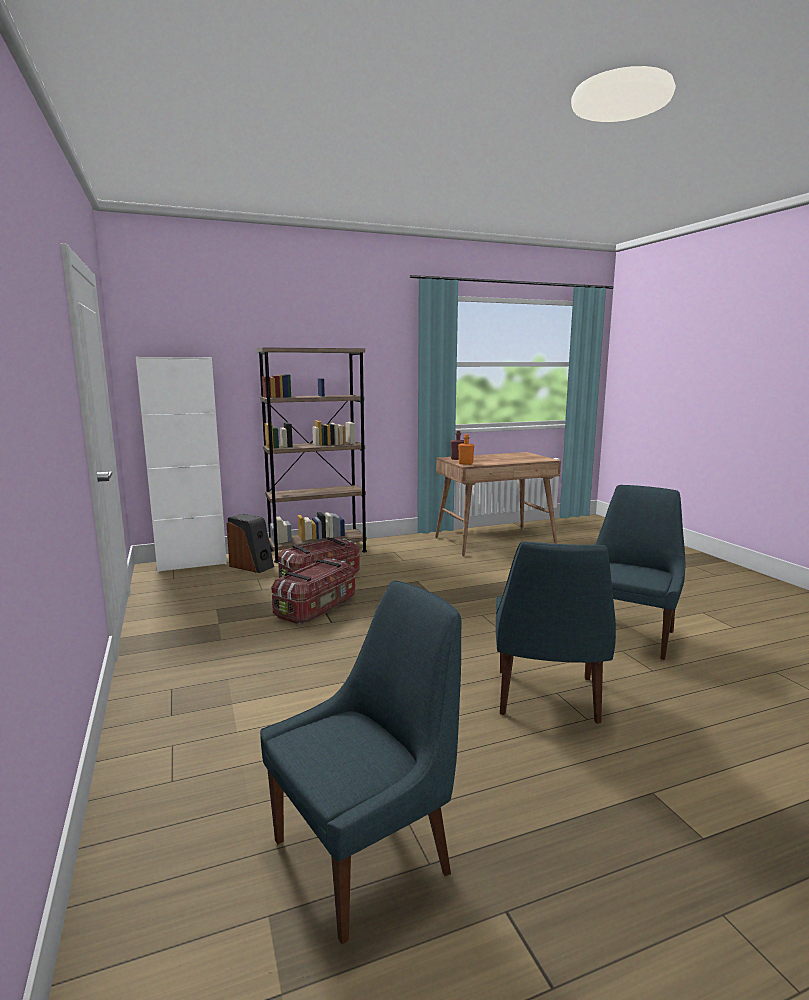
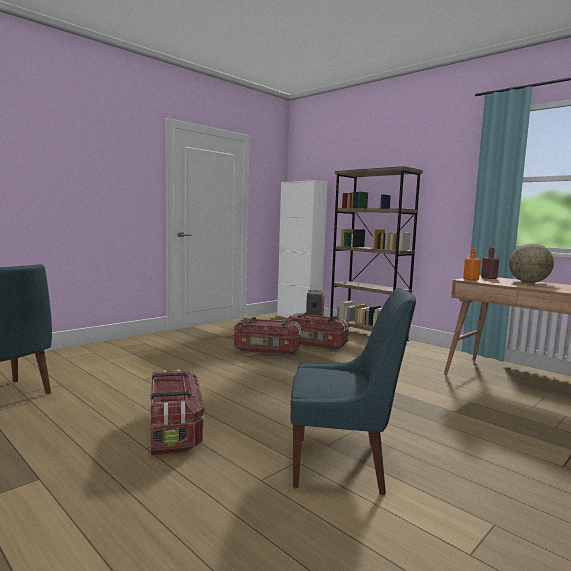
camera: 65 degrees right, 5 degrees down
blue chair [496,541,616,724] -> storage box [149,369,205,456]
none -> globe [509,243,554,283]

